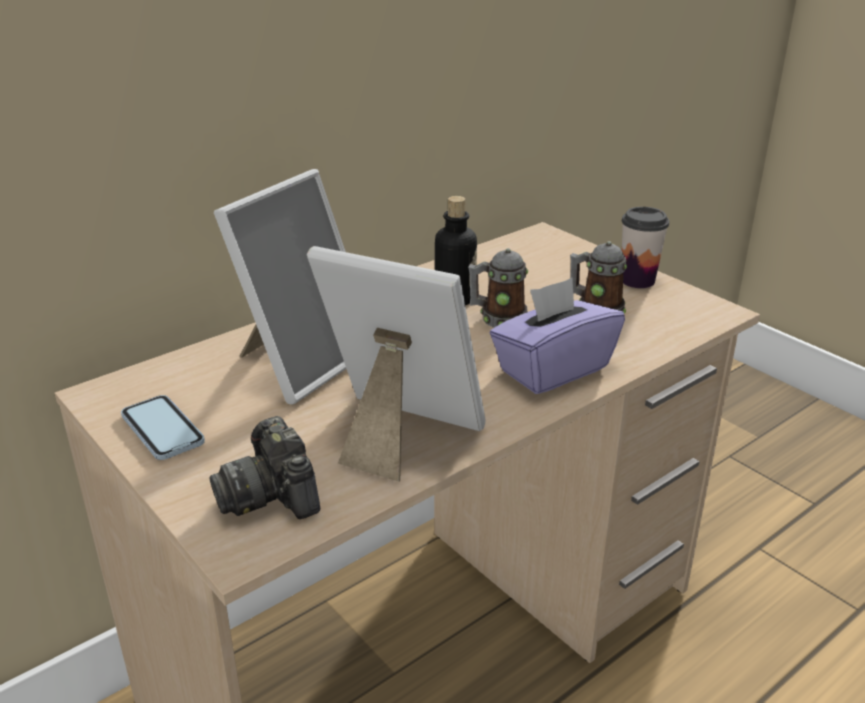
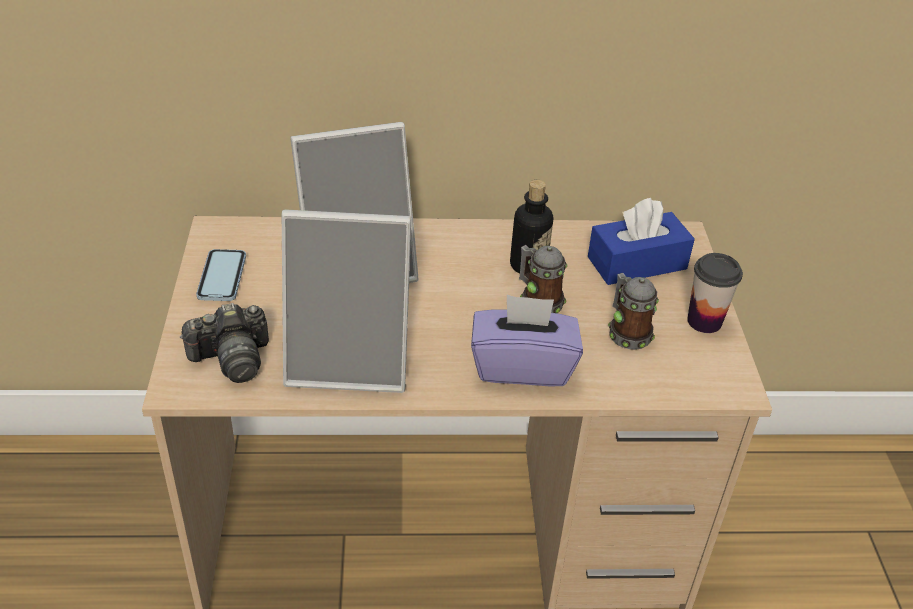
camera: 35 degrees right, 10 degrees up
camera [209,416,320,519] -> camera turned 120 degrees counterclockwise [180,303,269,383]
picture frame [307,246,486,482] -> picture frame turned 120 degrees clockwise [282,209,411,393]
none -> blue tissue box [588,198,695,285]

